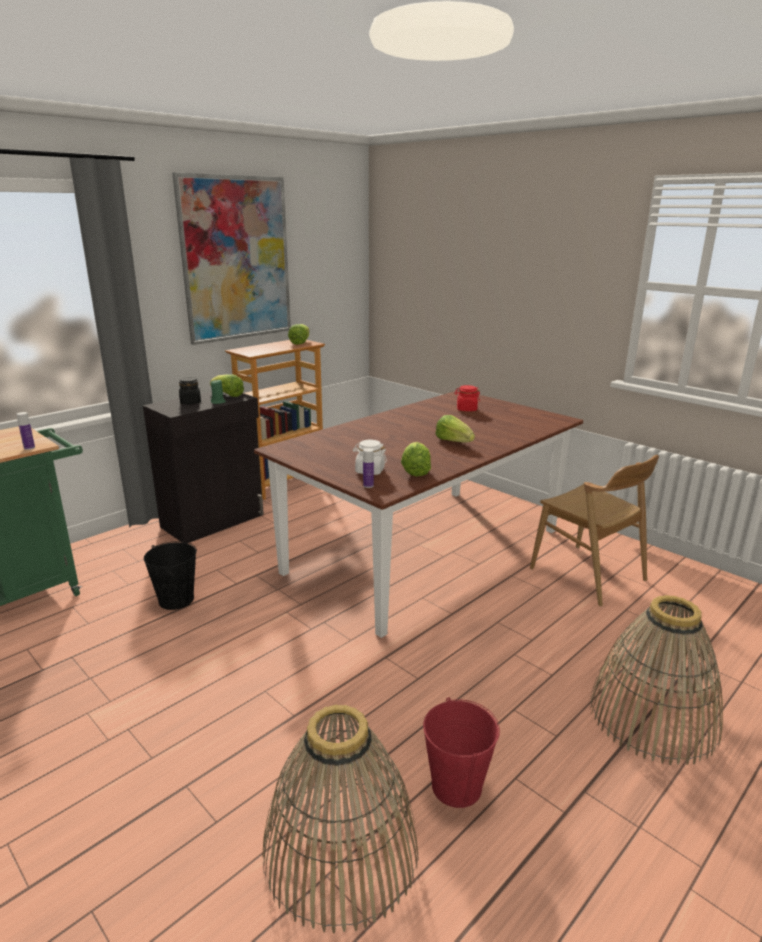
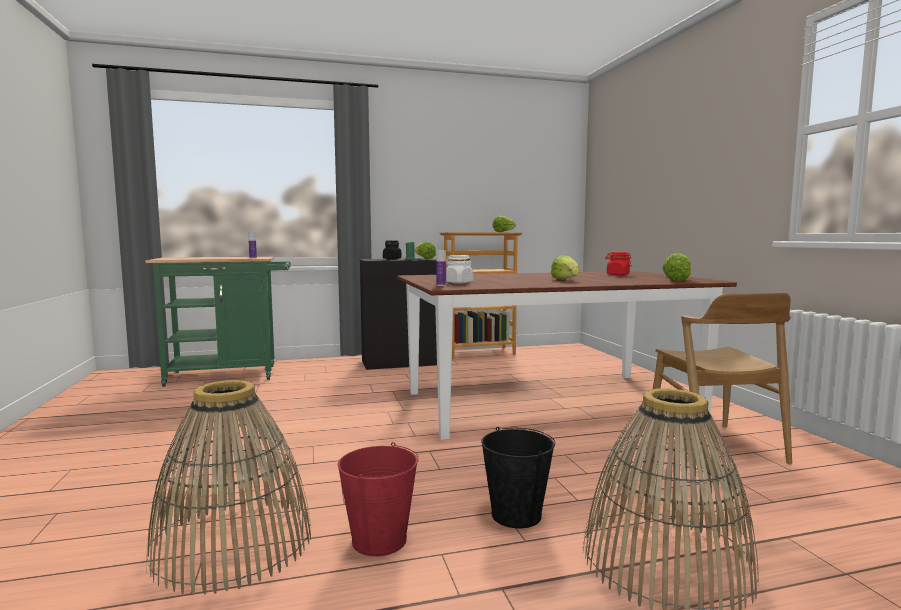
camera: 30 degrees right, 15 degrees down
black bucket [144,541,197,610] -> black bucket moved to [481,427,555,528]
picture [172,172,291,345] -> none
lettuce [401,442,431,477] -> lettuce moved to [662,253,691,281]

